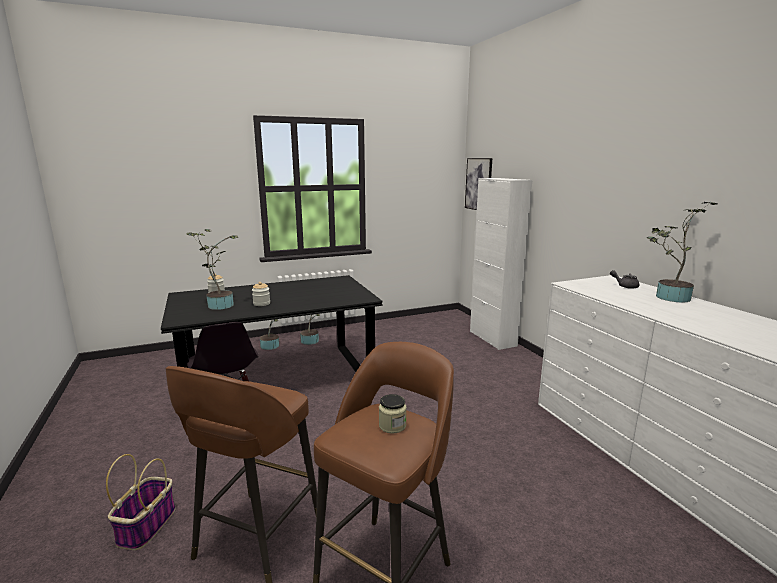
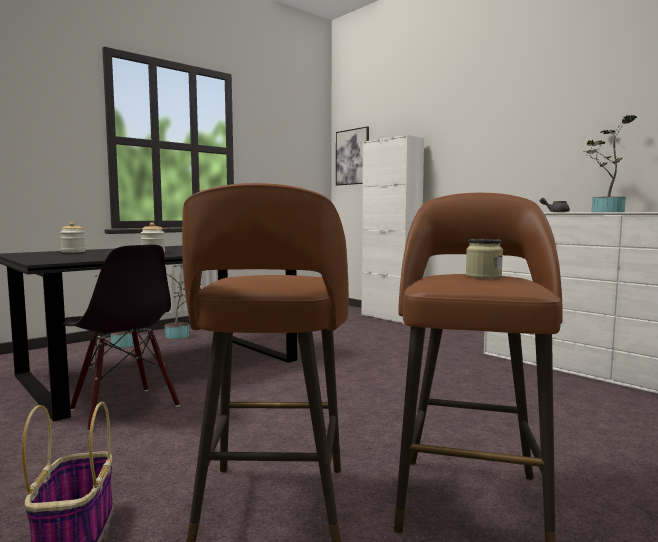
camera: 20 degrees left, 10 degrees down
potted plant [186,229,239,310] -> none

